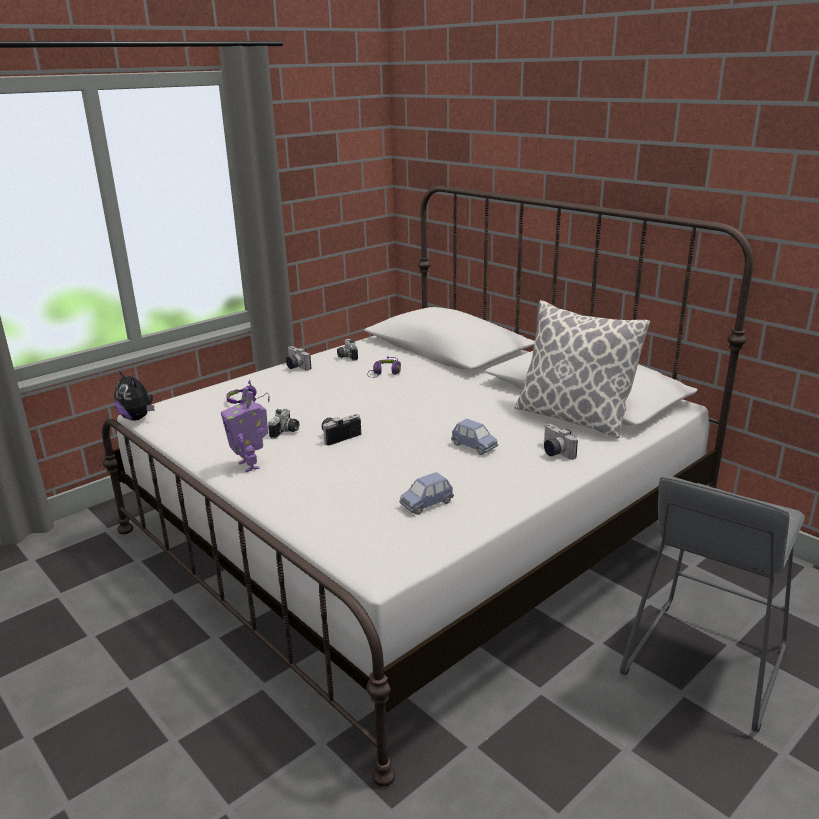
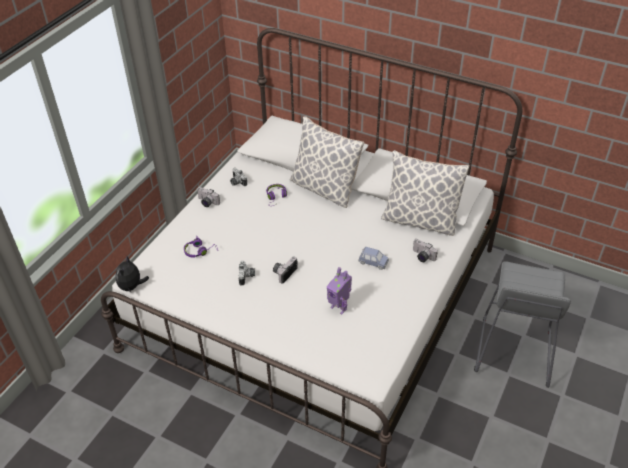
camera: 20 degrees left, 20 degrees up
plush toy [114,371,155,421] -> plush toy turned 75 degrees clockwise [115,256,149,292]
toy robot [221,387,268,472] -> toy robot moved to [327,267,352,315]
blue toy car [399,472,454,515] -> none
none -> pillow [290,116,364,208]

